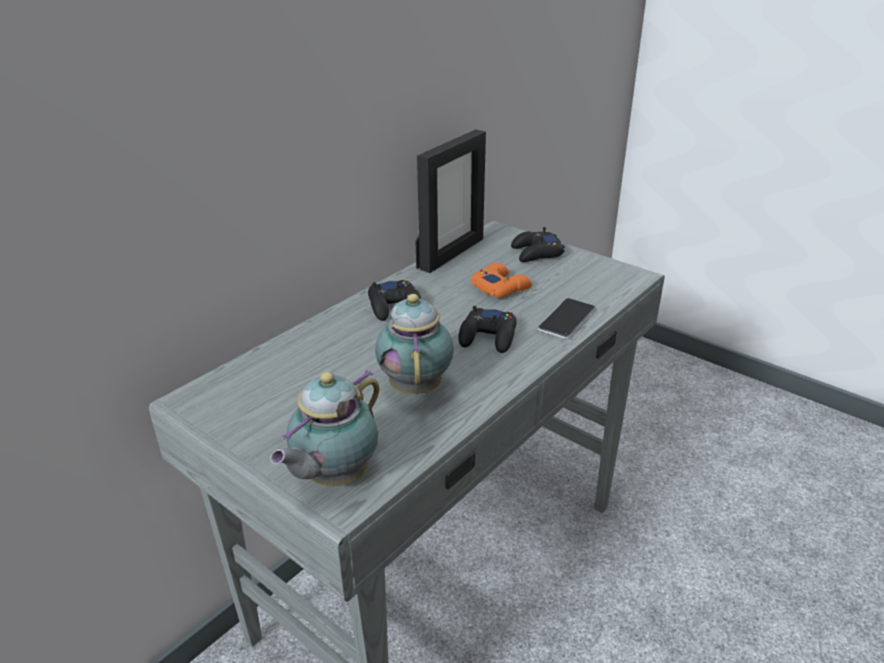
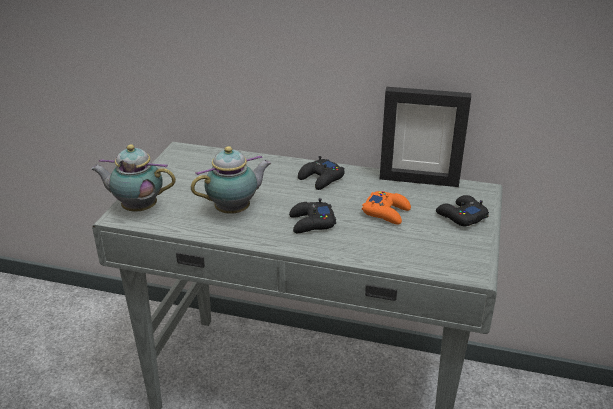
camera: 65 degrees right, 0 degrees up
phone [538,298,596,339] -> none

